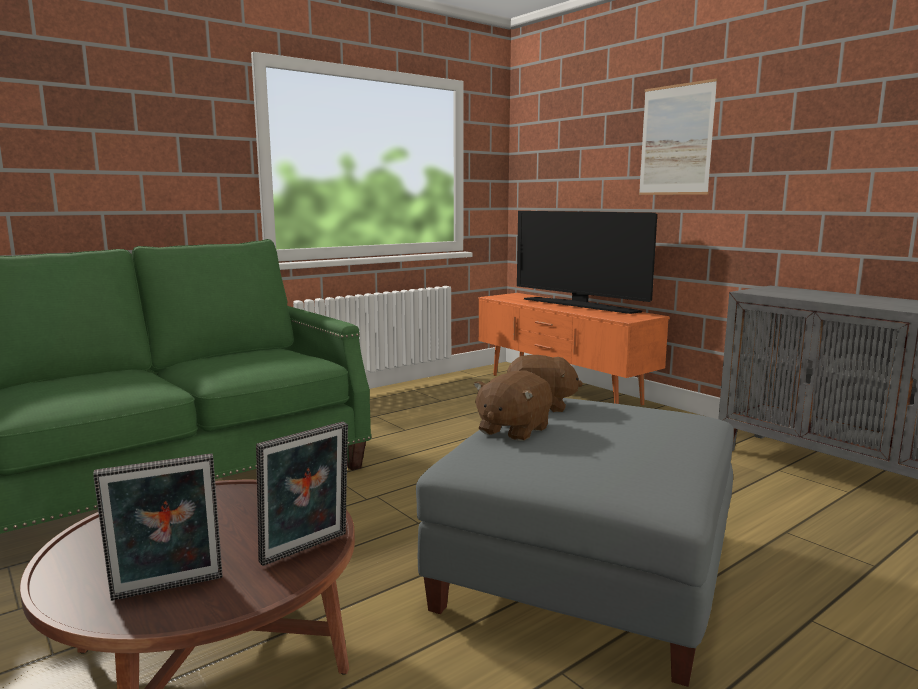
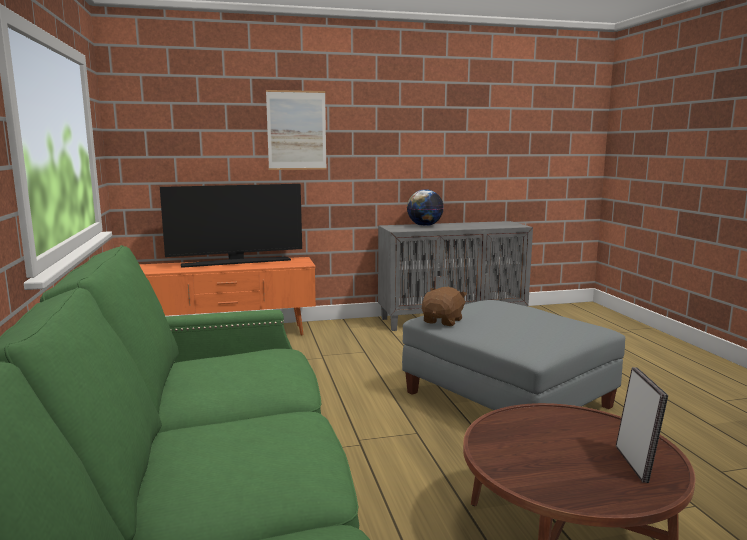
camera: 65 degrees left, 0 degrees up
picture frame [256,421,348,566] -> none
brown plush toy [473,370,552,441] -> none
none -> globe [407,189,444,226]

